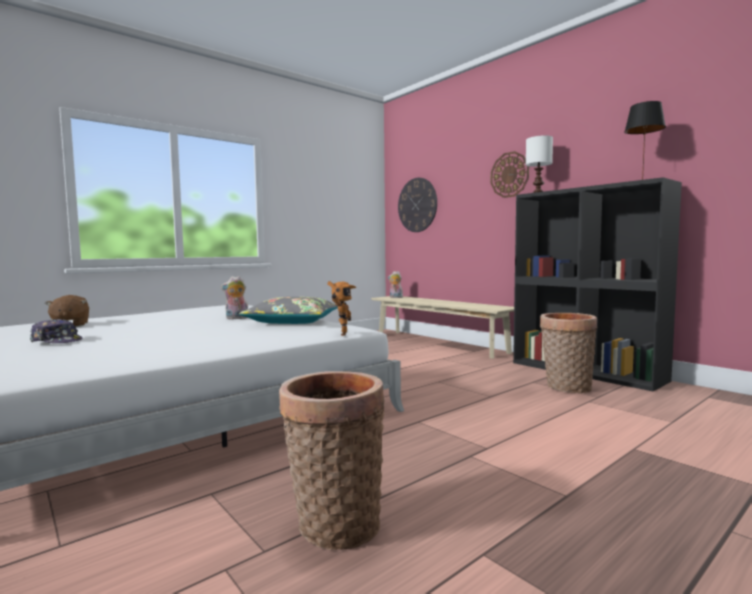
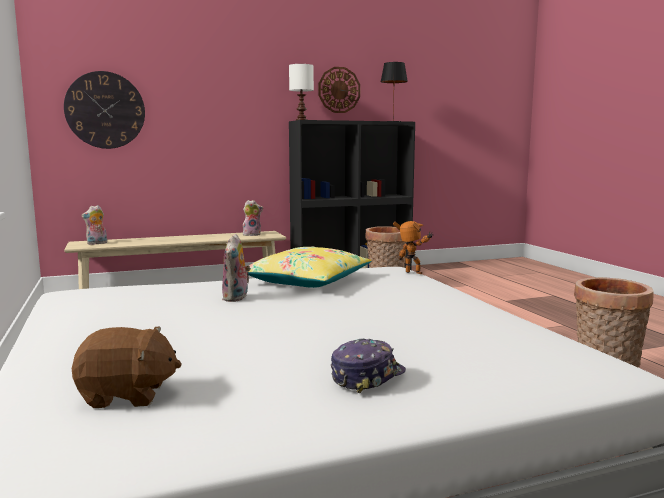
camera: 70 degrees left, 5 degrees up
grey pillow [239,297,338,324] -> yellow pillow [248,247,371,288]
wall clock [491,151,529,198] -> wall clock moved to [318,67,360,113]
none -> plush toy [243,200,263,236]

